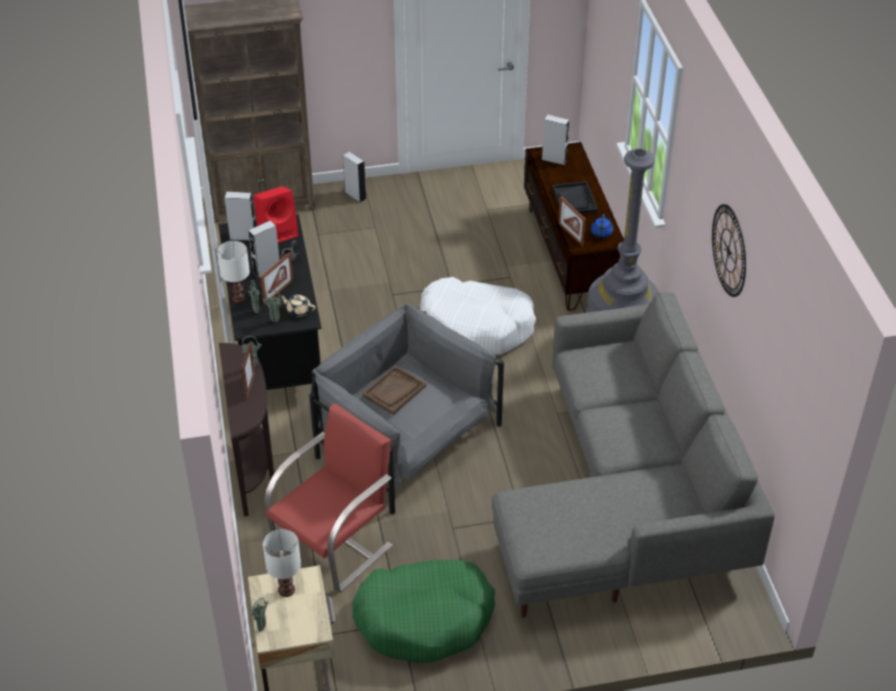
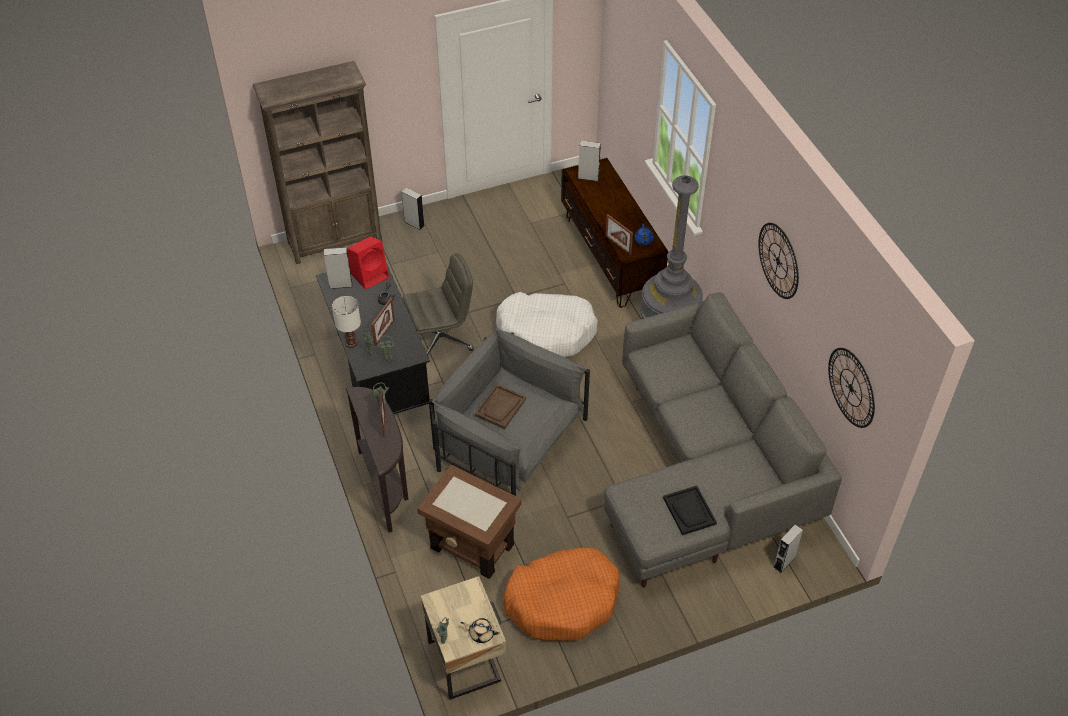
camera: 10 degrees left, 5 degrees up
grey speaker [248,220,280,278] -> grey speaker moved to [773,524,803,573]
white table lamp [263,529,301,597] -> none
red armchair [264,403,393,592] -> brown side table [417,465,522,579]
beige teapot [280,294,315,317] -> beige teapot moved to [461,618,500,643]
green dog bed [352,559,495,663] -> orange dog bed [503,548,620,641]
black tray [552,181,598,214] -> black tray moved to [663,486,717,535]
none -> grey office chair [403,253,474,355]
none -> wall clock [828,348,875,428]

